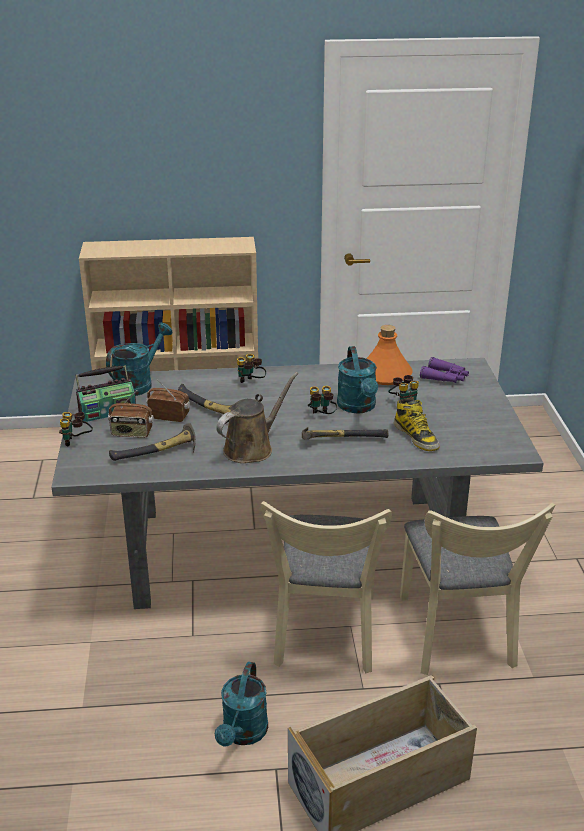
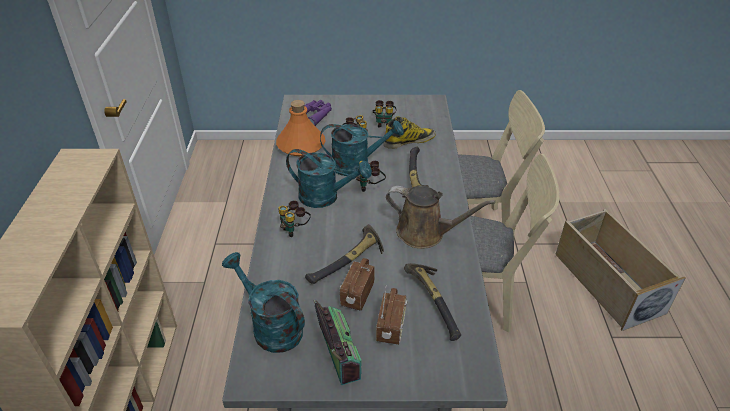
camera: 85 degrees left, 10 degrees up
binoculars [59,412,93,446] -> binoculars moved to [373,100,397,128]
turquoise watering can [215,661,268,746] -> turquoise watering can moved to [286,149,372,208]
brown watering can [216,372,298,463] -> brown watering can turned 150 degrees clockwise [386,186,495,249]

